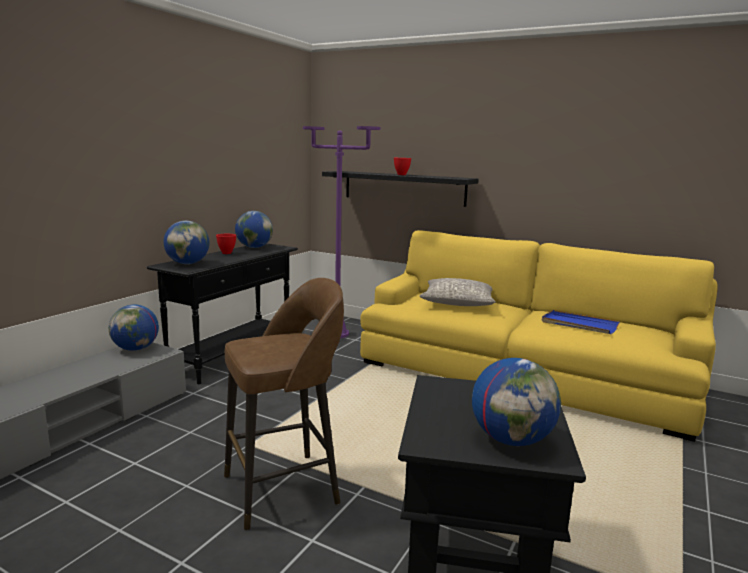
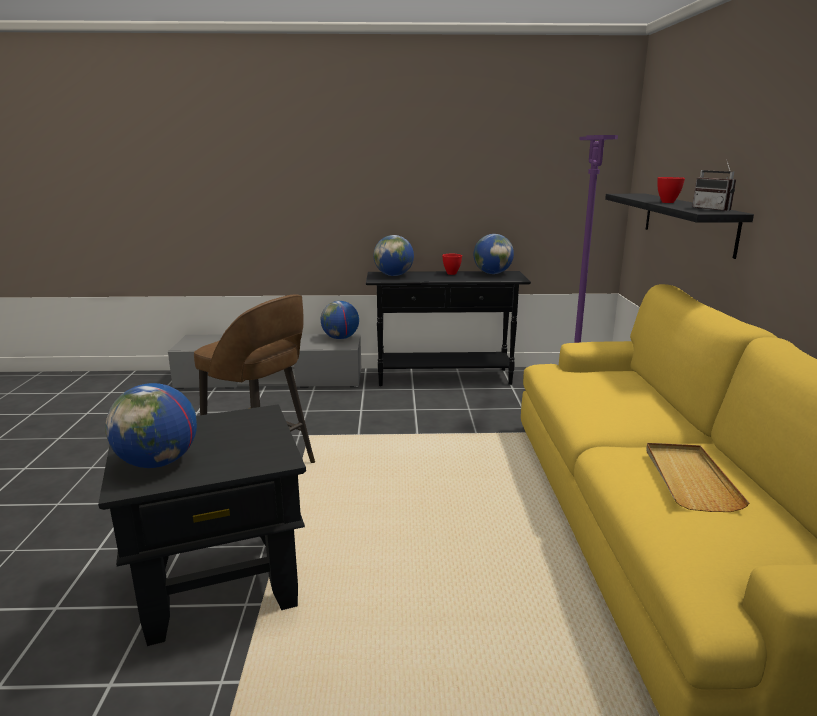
camera: 60 degrees right, 5 degrees up
grey pillow [420,278,496,306] -> none
blue tray [542,310,620,334] -> beige tray [646,443,749,512]
none -> radio [692,160,736,211]

